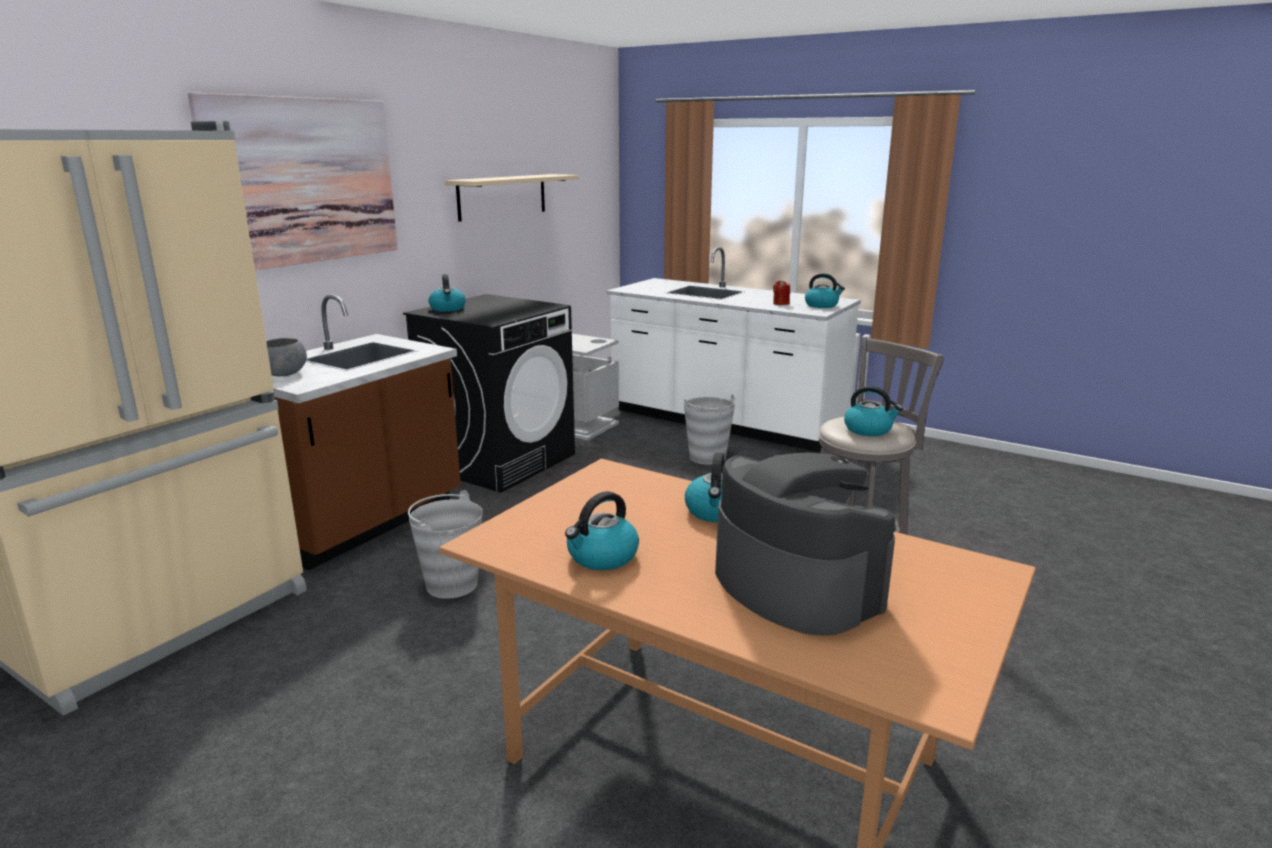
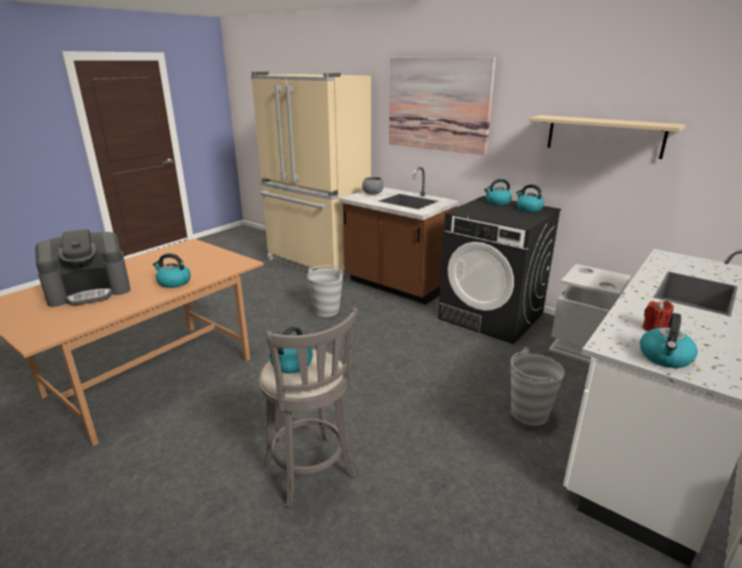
camera: 95 degrees right, 5 degrees up
kettle [565,491,639,570] -> kettle moved to [516,184,544,212]

